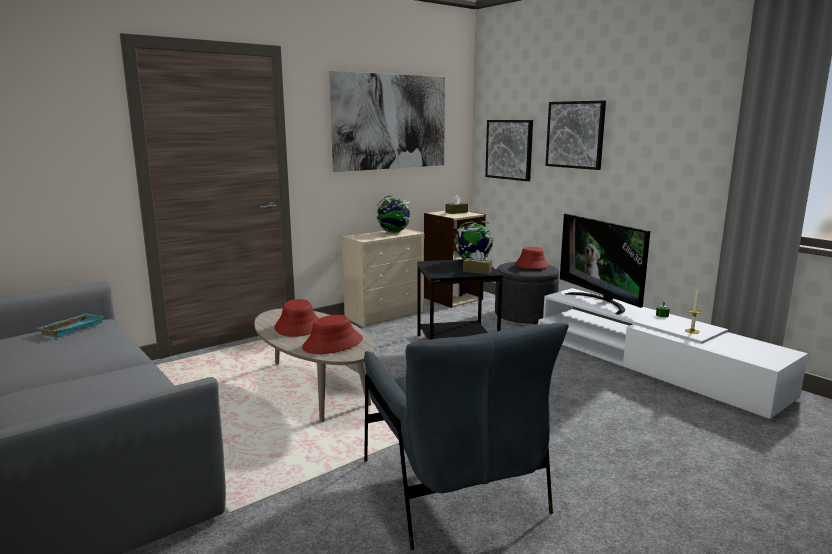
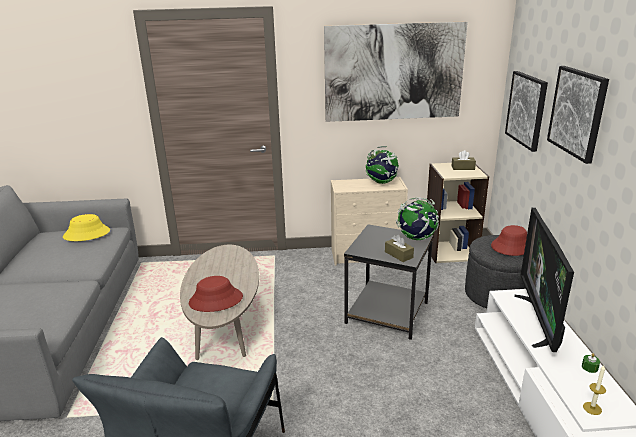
camera: 35 degrees right, 10 degrees up
turquoise tray [38,314,104,337] -> yellow hat [63,214,110,241]
red hat [274,299,319,337] -> none

